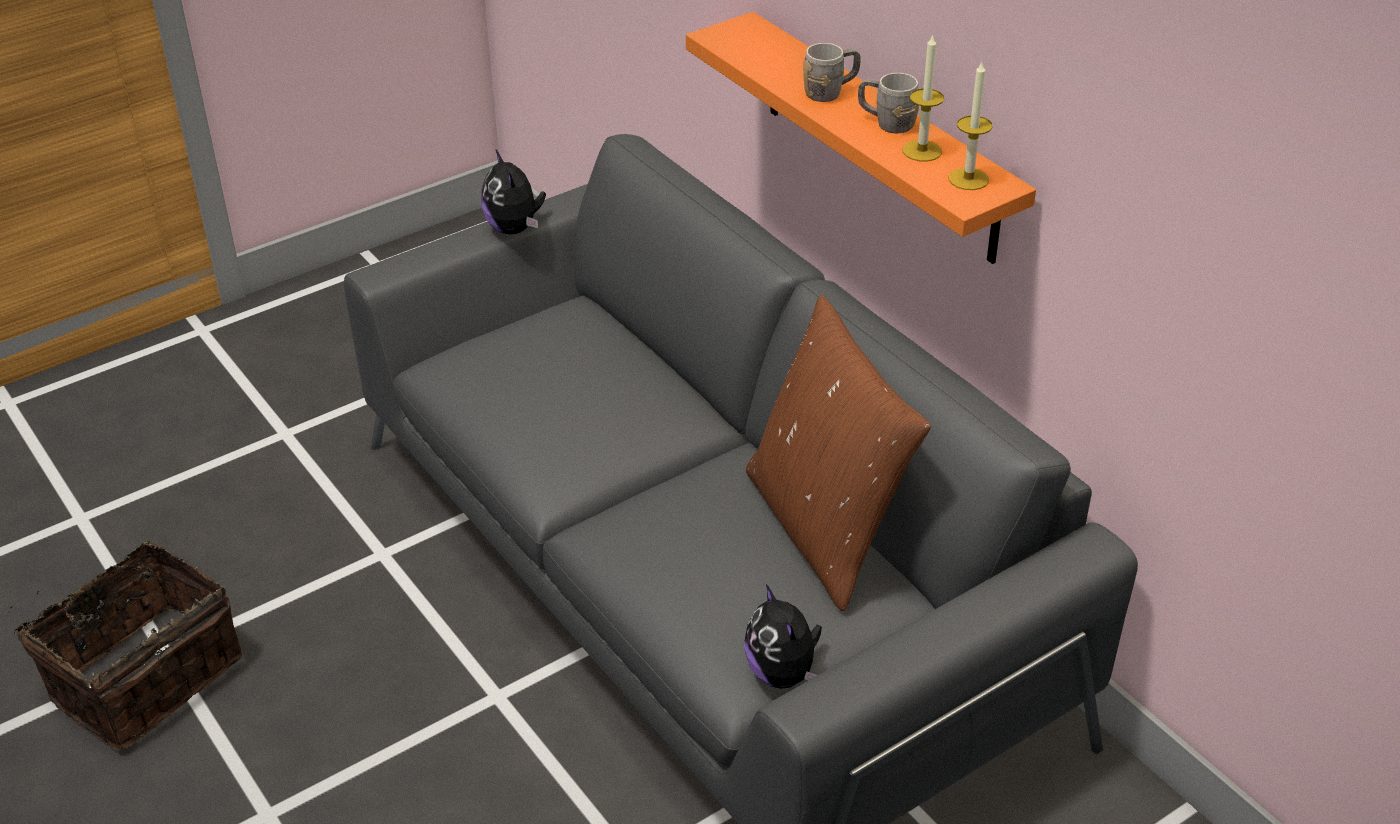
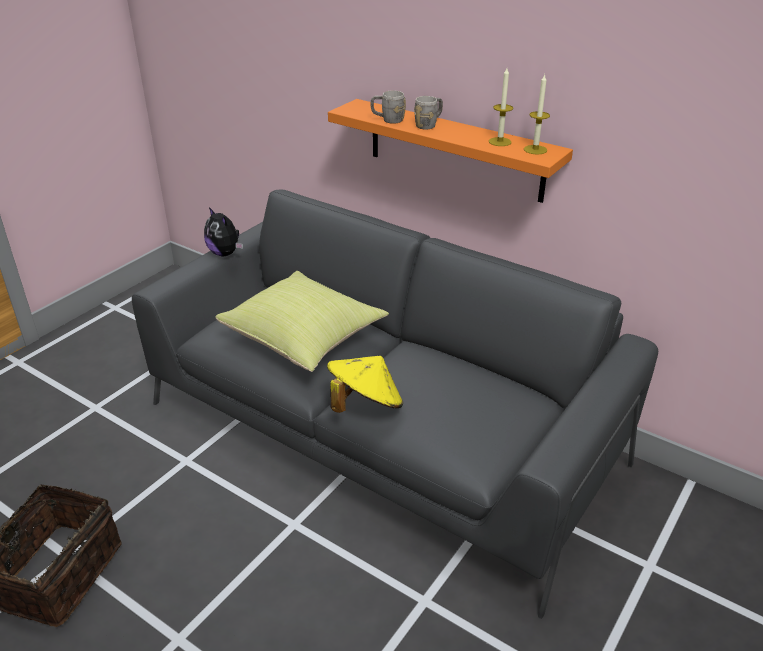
camera: 20 degrees left, 5 degrees down
plush toy [744,584,822,689] -> none
brown pillow [746,295,931,611] -> none
grey mug [858,73,919,133] -> grey mug moved to [371,90,406,124]
none -> yellow pillow [215,271,389,372]
none -> yellow hat [327,356,403,413]

